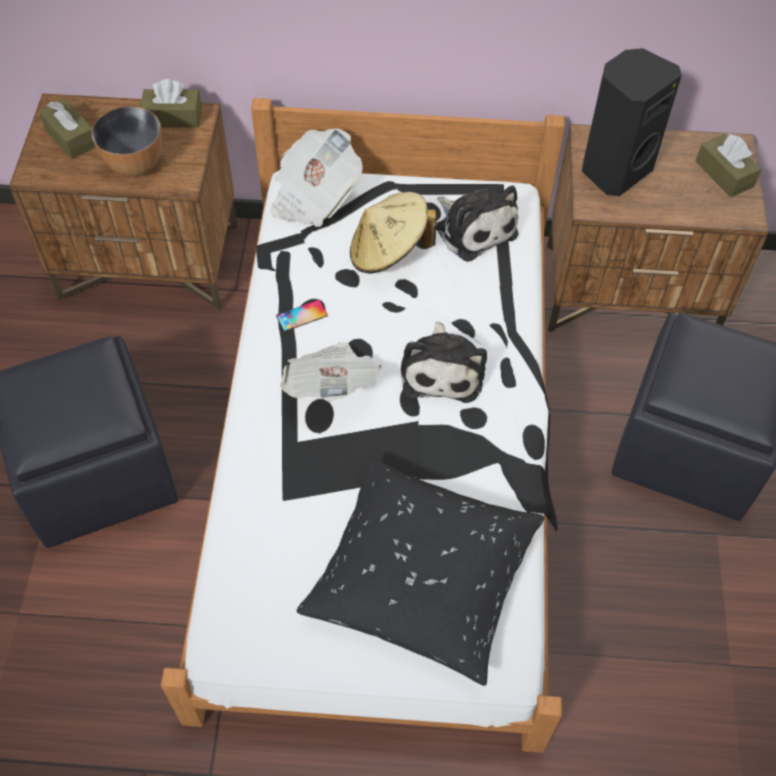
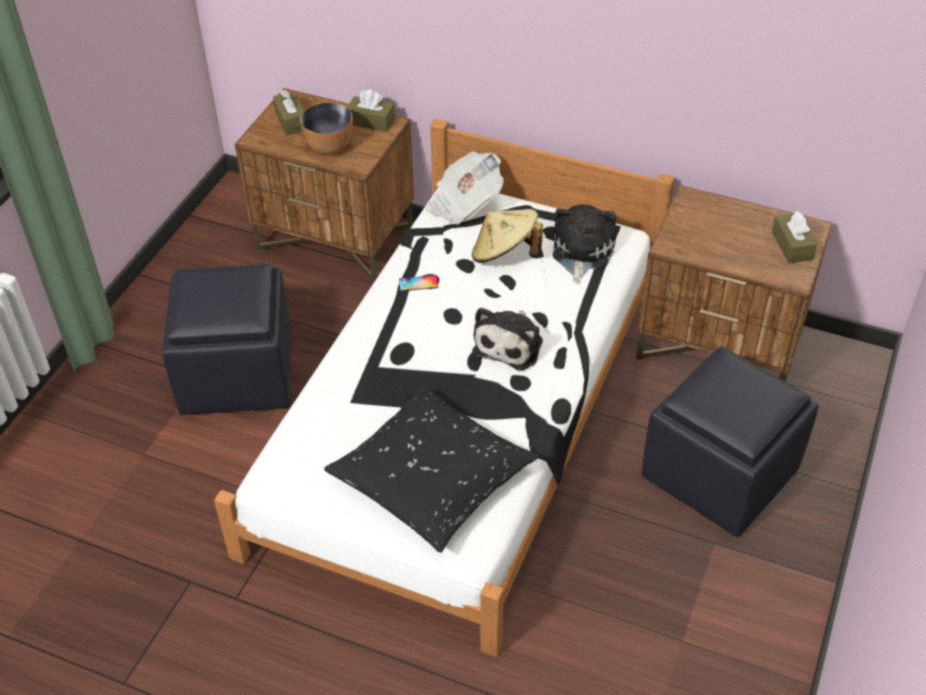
camera: 20 degrees right, 10 degrees down
newspaper [280,342,382,401] -> none
plush toy [436,185,519,262] -> plush toy turned 150 degrees counterclockwise [553,204,616,283]
black speaker [582,48,682,196] -> none

